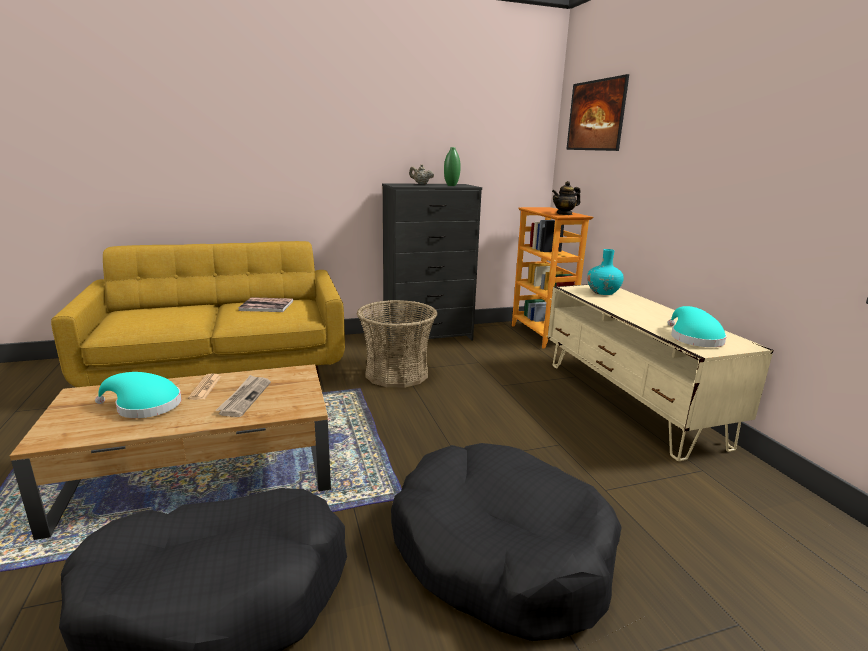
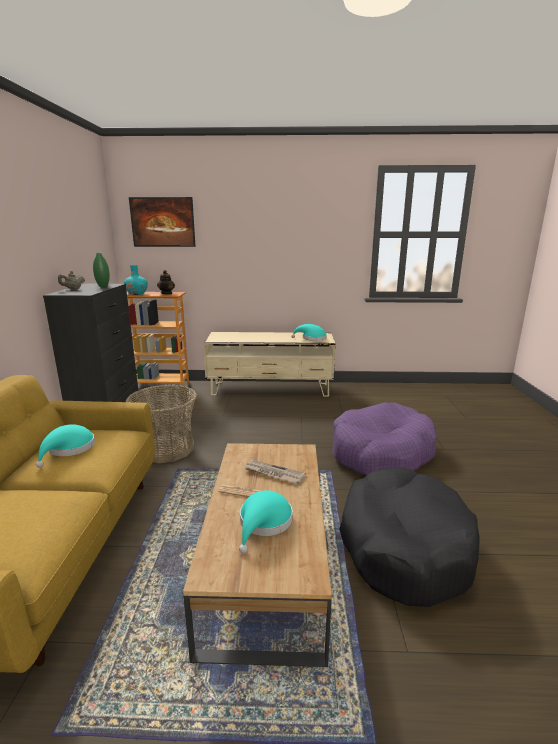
camera: 70 degrees left, 0 degrees up
book [238,297,293,312] -> turquoise hat [36,424,95,468]
black dog bed [391,443,621,641] -> purple dog bed [332,403,437,475]
turquoise vase [587,249,624,295] -> turquoise vase moved to [124,265,148,295]

